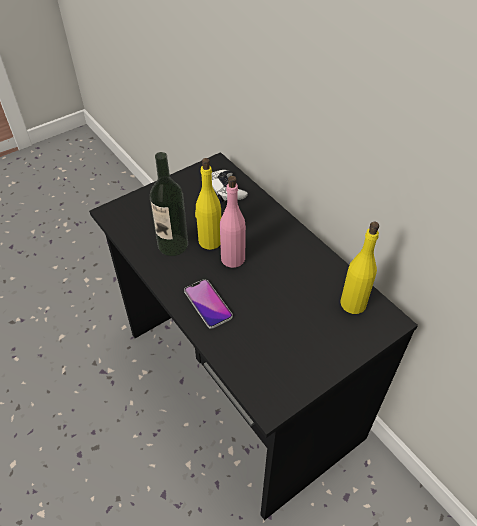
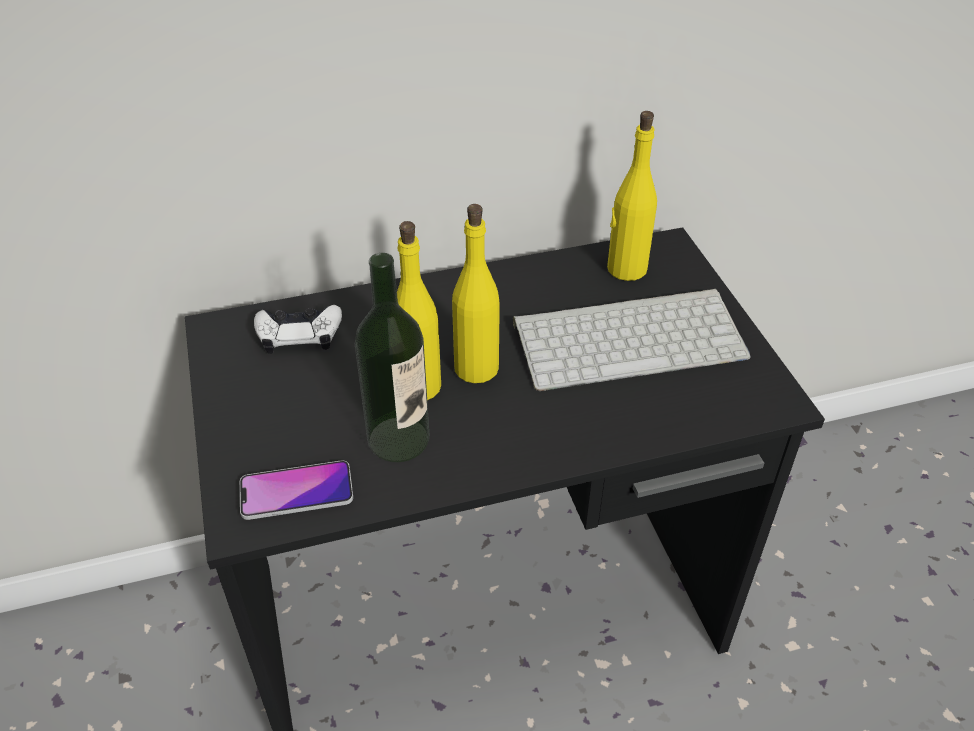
camera: 70 degrees left, 5 degrees down
phone [184,279,233,329] -> phone moved to [240,460,353,520]
pink bottle [220,176,246,268] -> yellow bottle [452,204,500,383]
none -> keyboard [513,289,751,391]

